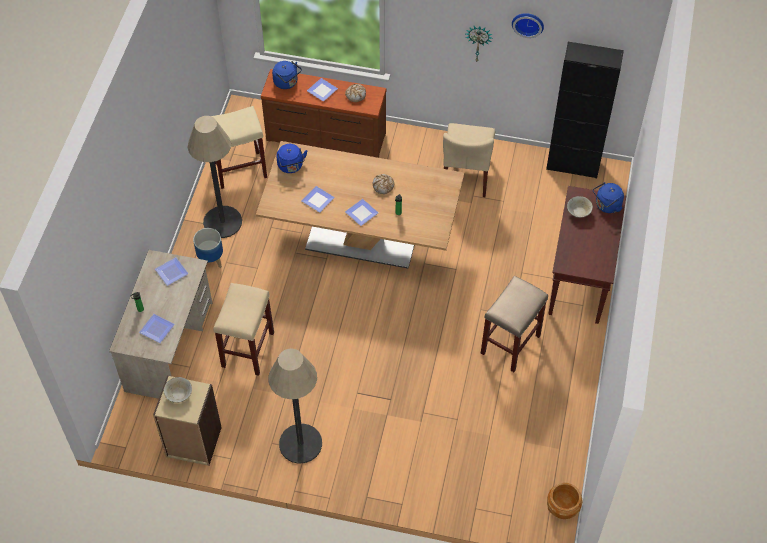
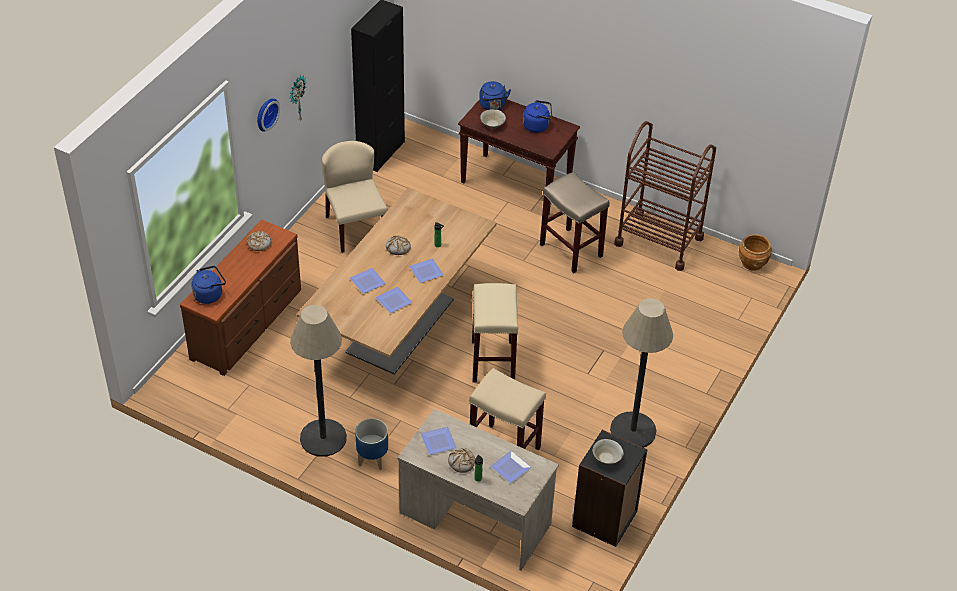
camera: 75 degrees left, 10 degrees down
beige bookcase [153,376,222,466] -> black bookcase [572,430,648,547]
beige stool [211,106,267,189] -> beige stool moved to [472,283,519,382]
blue kettle [276,144,307,173] -> blue kettle moved to [523,100,552,133]
plate [307,78,338,102] -> plate moved to [350,268,386,294]
beige chair [443,123,495,197] -> beige chair turned 135 degrees counterclockwise [322,141,388,253]
wall clock [512,13,544,38] -> wall clock moved to [257,98,280,132]
none -> bread [448,448,475,473]
none -> brown cart [614,121,716,271]

